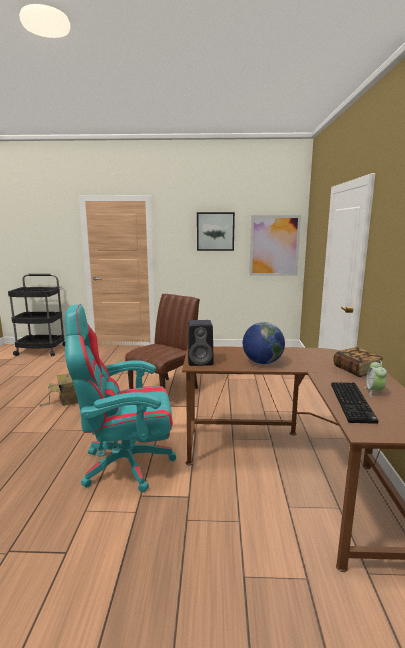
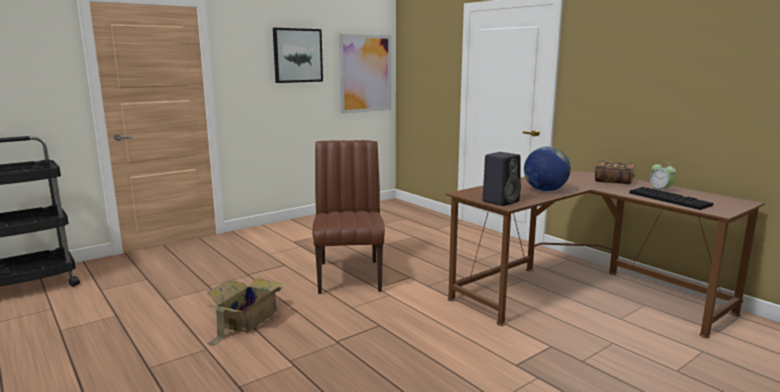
camera: 40 degrees left, 0 degrees up
turquoise office chair [65,304,176,492] -> none

